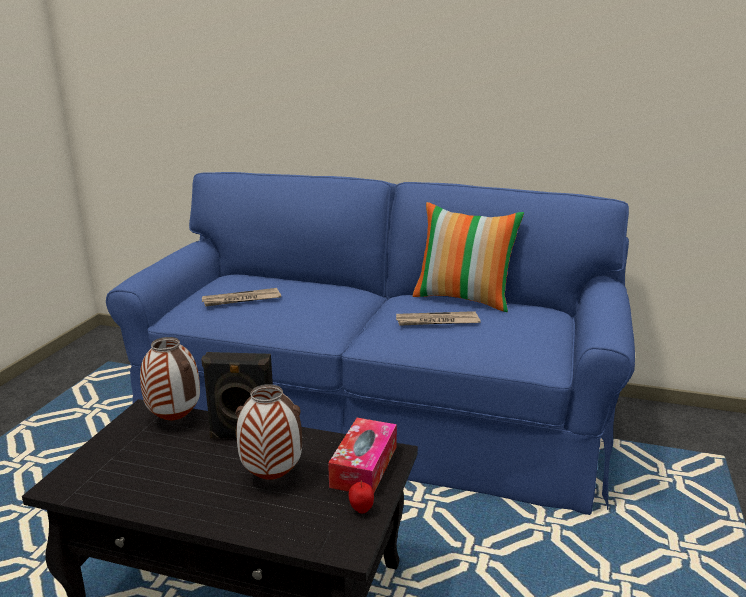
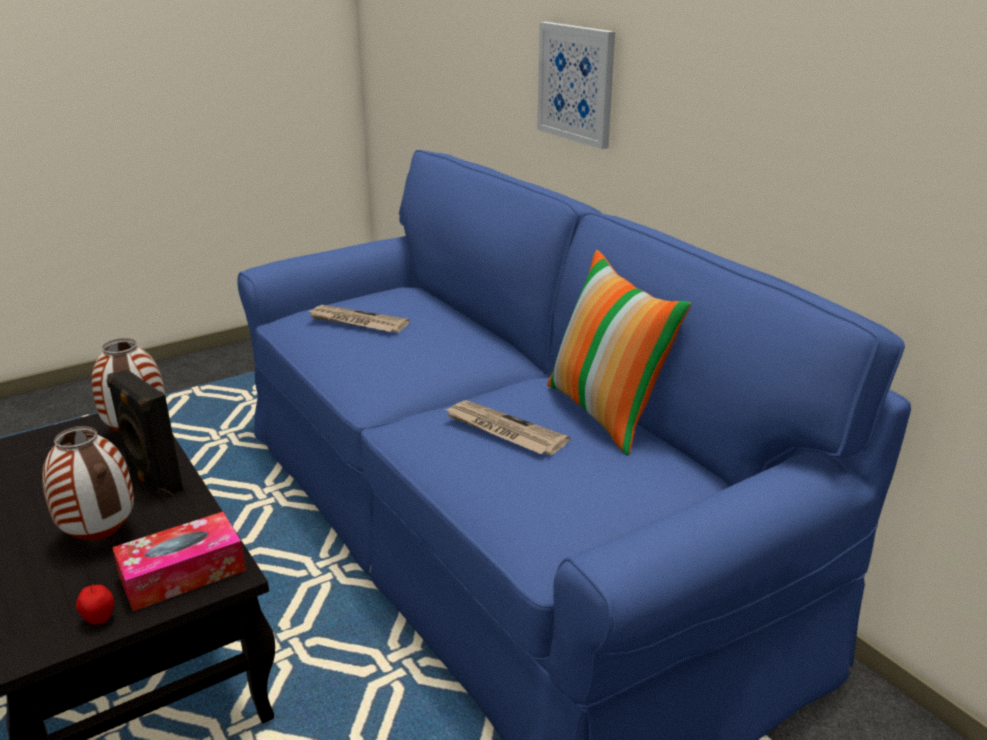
camera: 40 degrees right, 5 degrees up
none -> picture [537,22,615,149]

